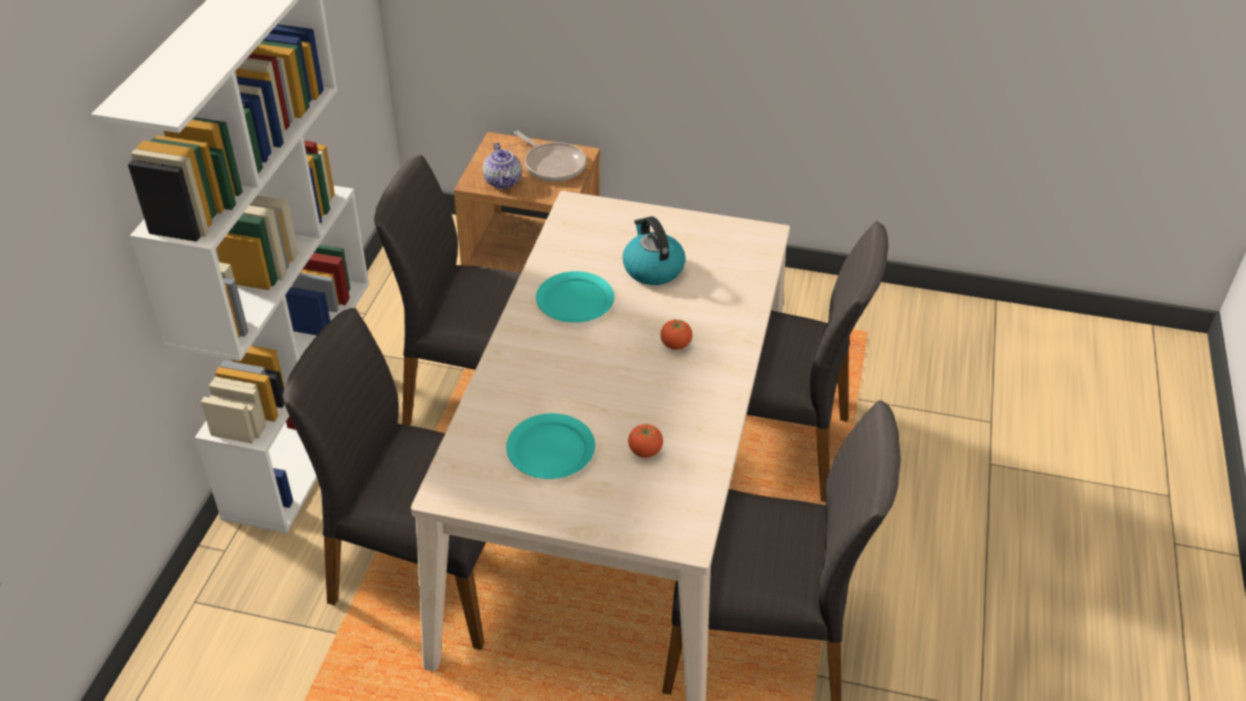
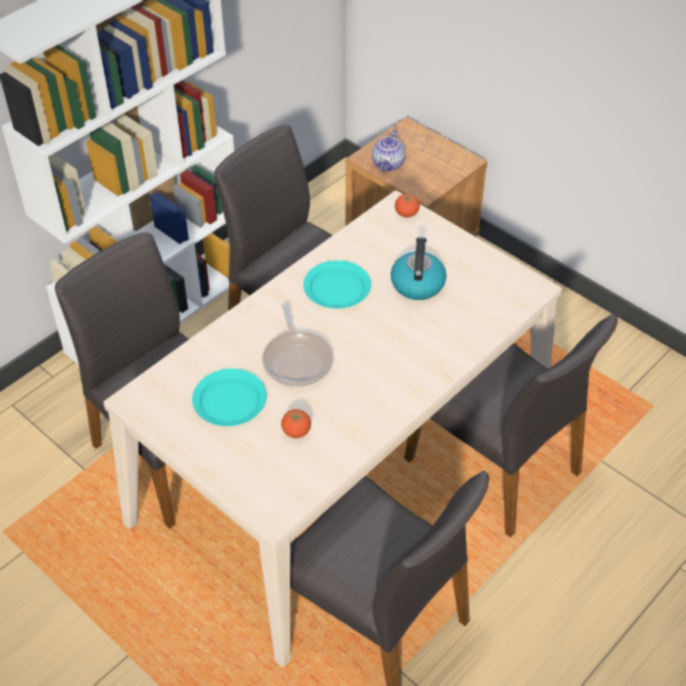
camera: 30 degrees right, 5 degrees up
frying pan [514,131,586,181] -> frying pan moved to [262,303,333,387]
tomato [661,319,693,350] -> tomato moved to [395,194,420,218]

